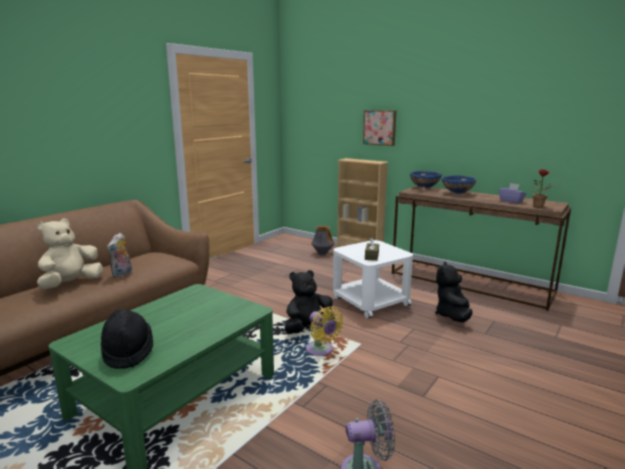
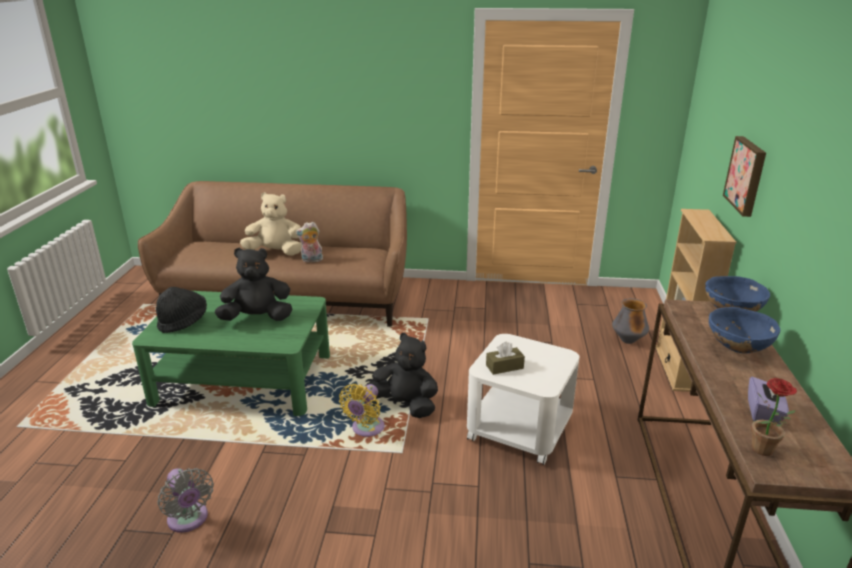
camera: 60 degrees right, 10 degrees up
black plush toy [435,261,472,322] -> black plush toy moved to [215,248,292,321]

